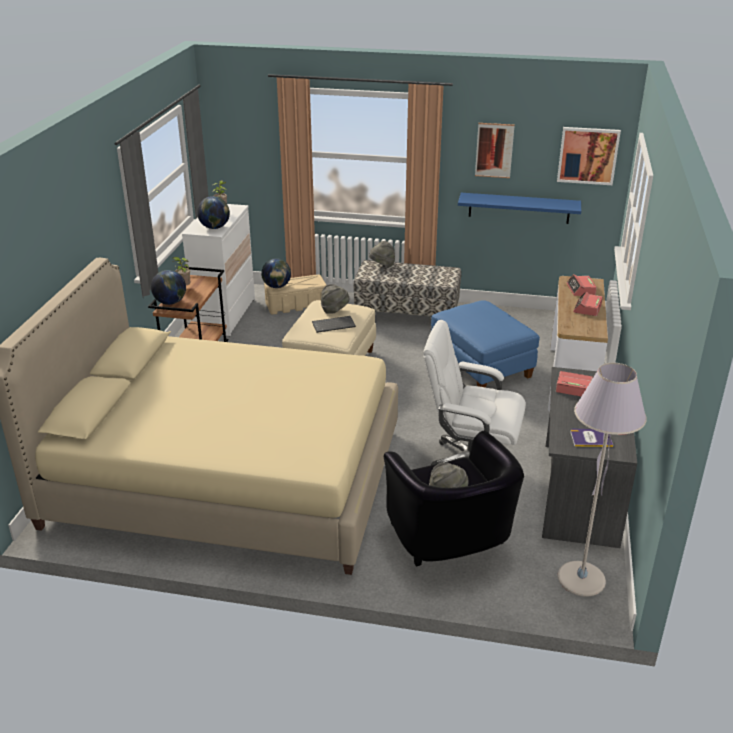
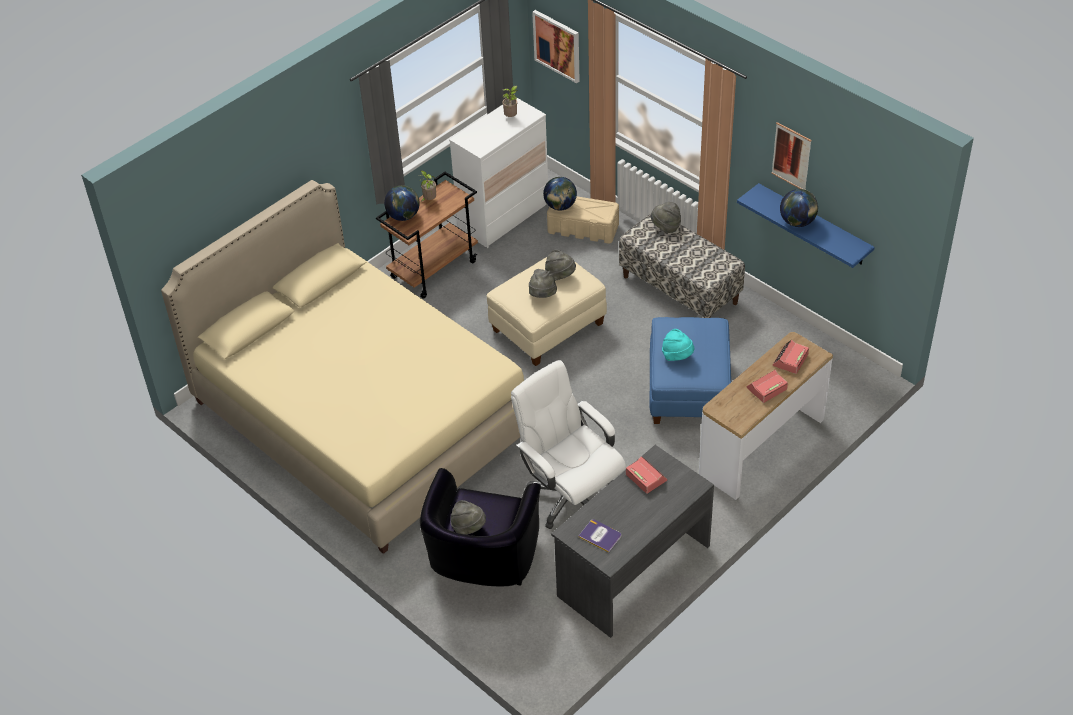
camera: 35 degrees right, 15 degrees up
globe [197,196,230,229] -> globe moved to [780,189,818,227]
keyboard [312,316,356,333] -> grey hat [529,269,557,298]
picture [557,127,621,185] -> picture moved to [532,10,580,83]
grey floor lamp [558,363,647,597] -> none
none -> turquoise hat [662,329,694,361]

